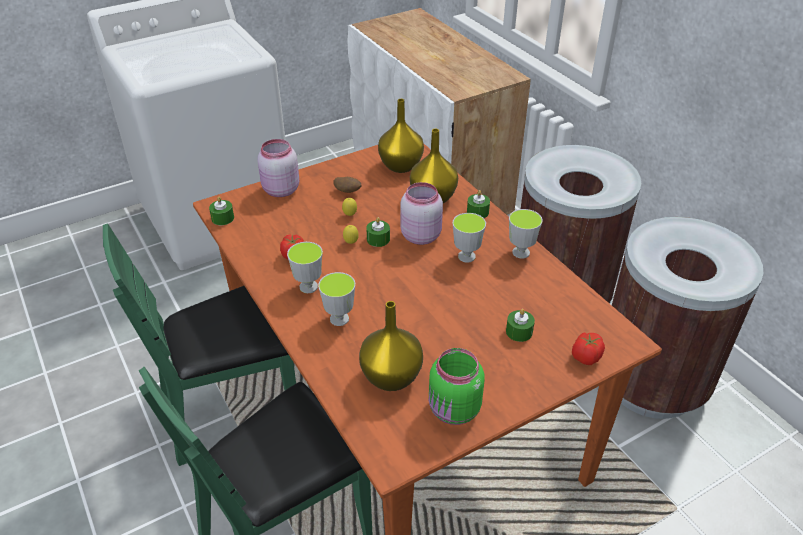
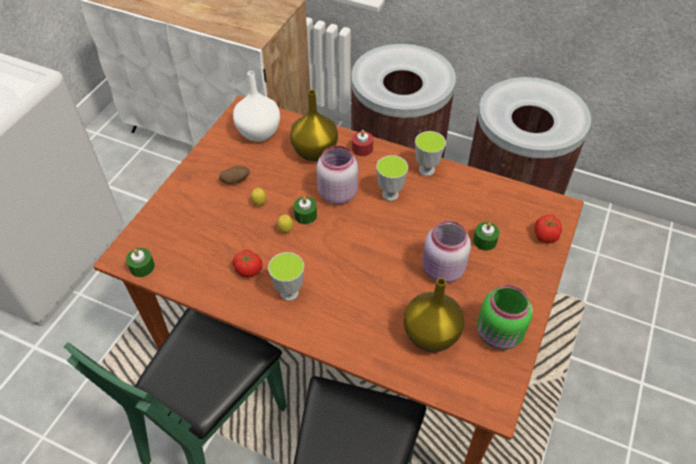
camera: 35 degrees left, 10 degrees up
pink jar [258,139,299,197] -> pink jar moved to [422,221,471,283]
cup [318,272,355,326] -> none
yellow vase [378,99,424,173] -> white vase [233,71,280,142]
green candle [467,190,490,218] -> red candle [352,130,373,156]

